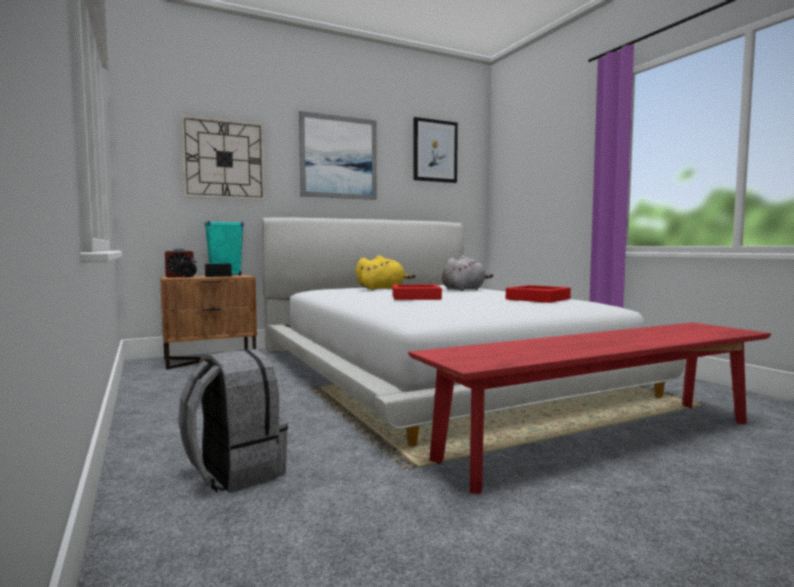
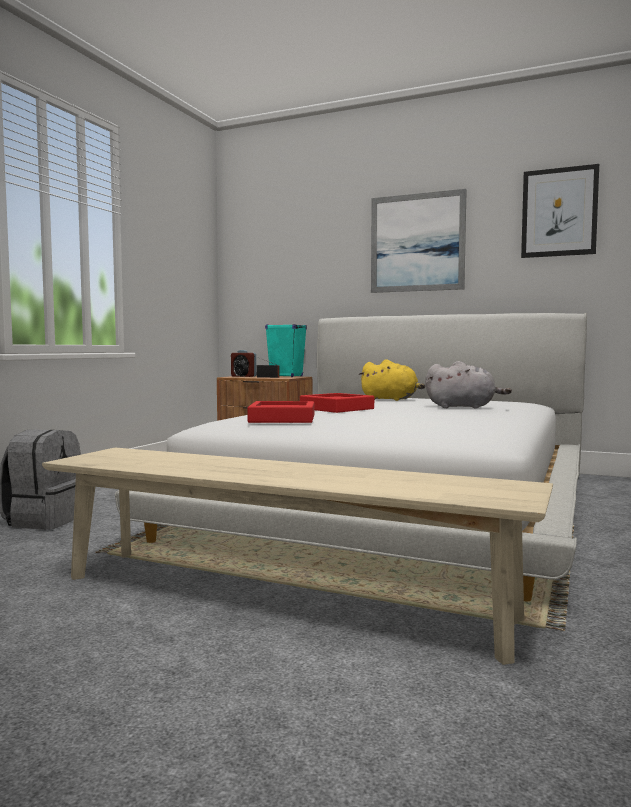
camera: 50 degrees right, 0 degrees up
wall clock [181,114,265,201] -> none
red bench [408,322,771,494] -> beige bench [42,448,553,665]
red tray [506,285,571,303] -> red tray moved to [247,401,314,423]

